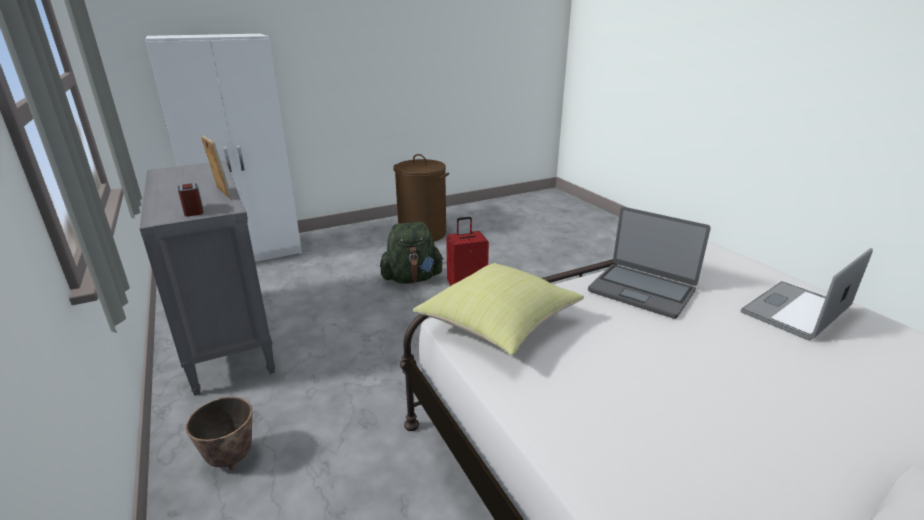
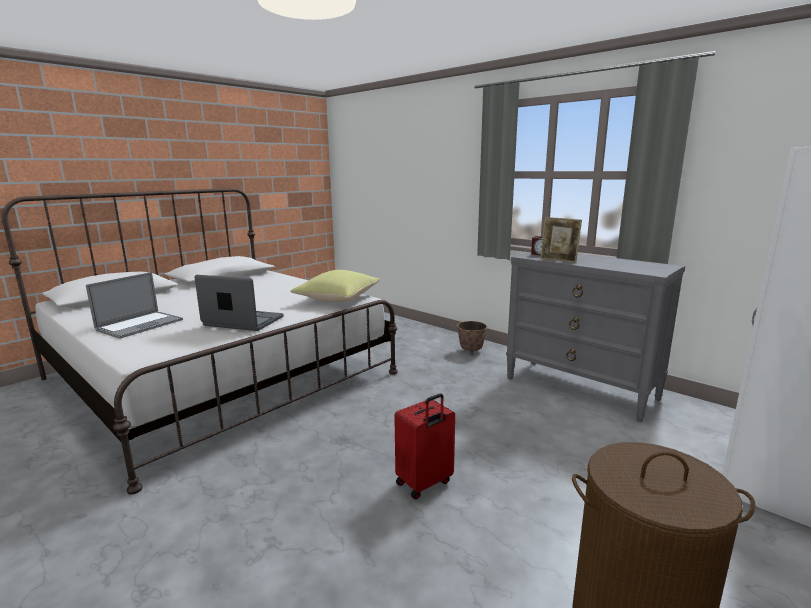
camera: 160 degrees right, 10 degrees down
green backpack [380,222,444,284] -> none

